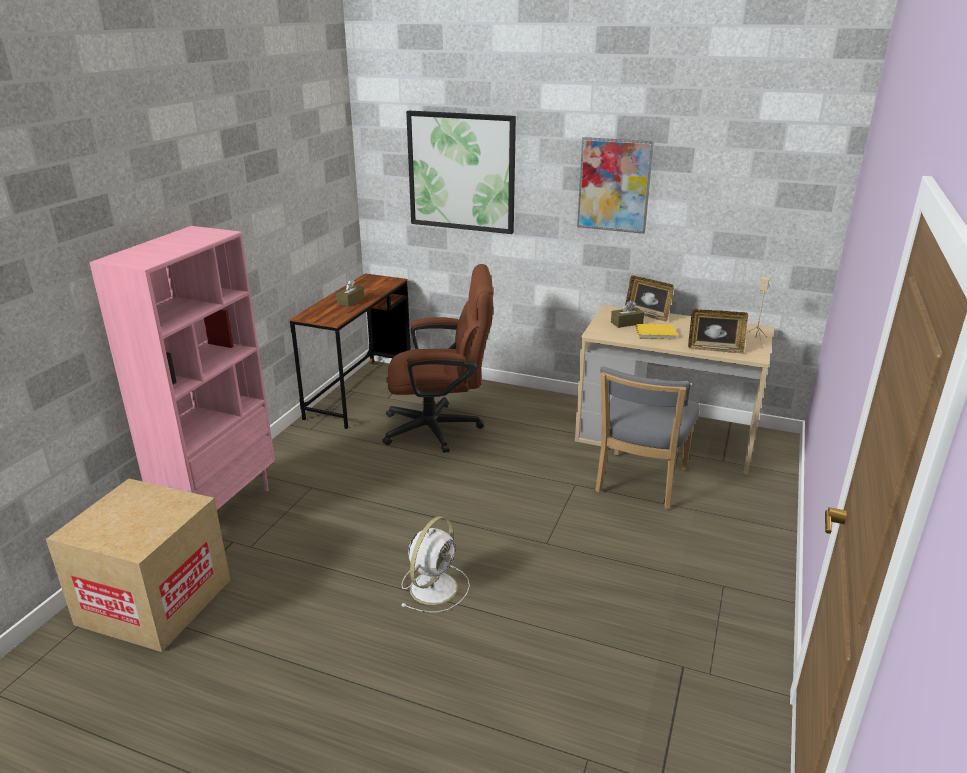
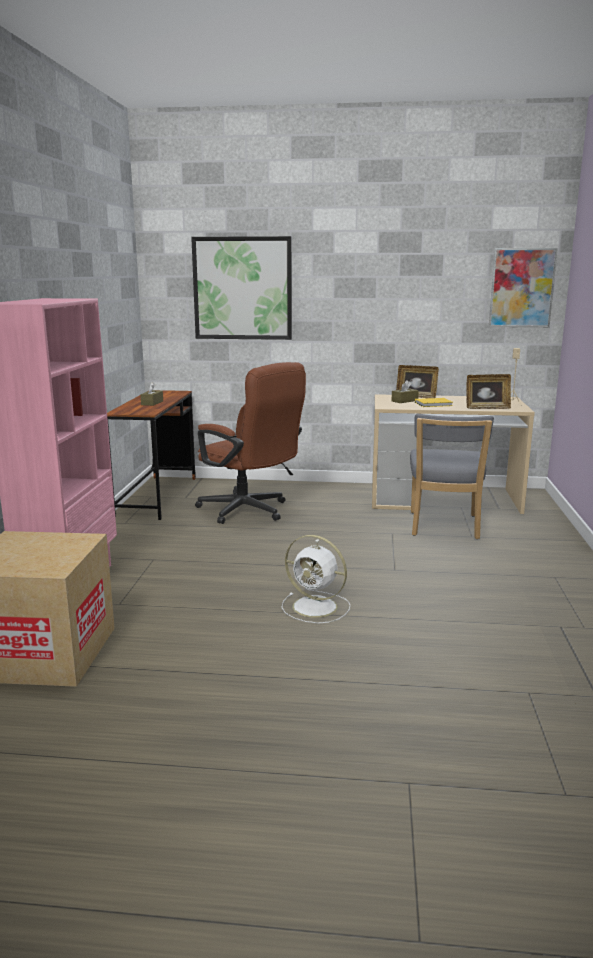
camera: 15 degrees left, 10 degrees down
brown office chair [382,264,493,453] -> brown office chair turned 60 degrees clockwise [195,362,306,524]
white fan [402,516,470,613] -> white fan turned 105 degrees clockwise [281,535,350,624]
picture [577,137,654,234] -> picture moved to [489,248,558,328]

